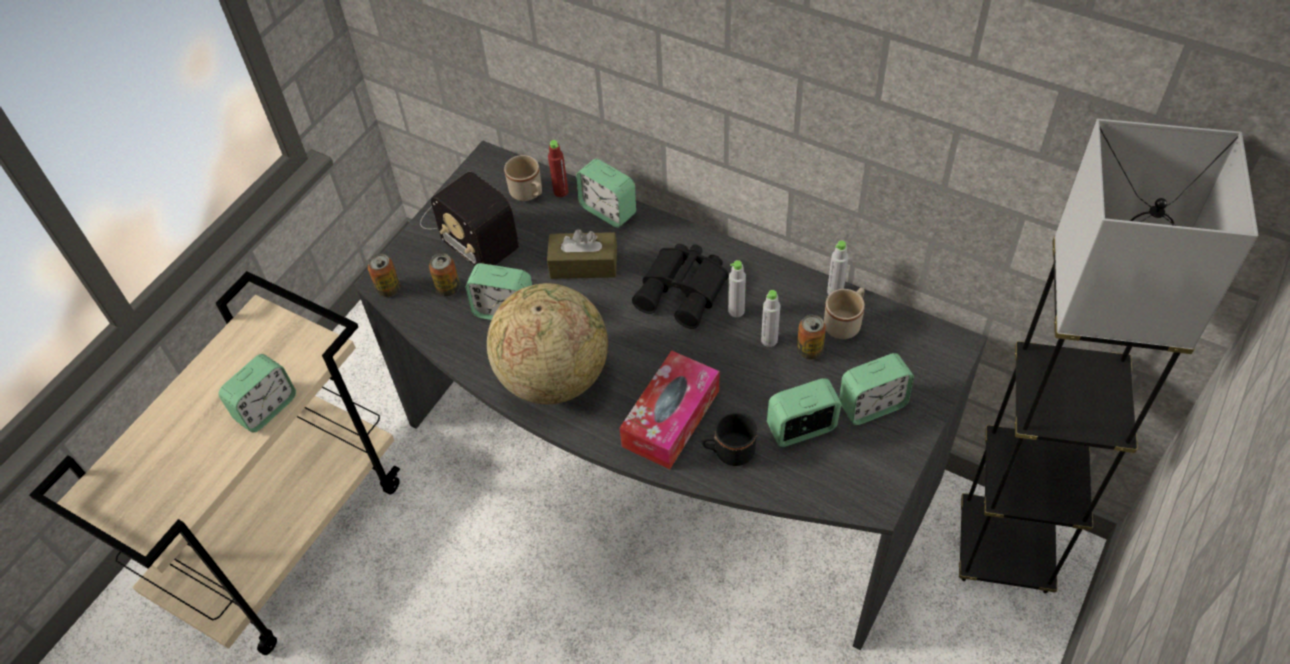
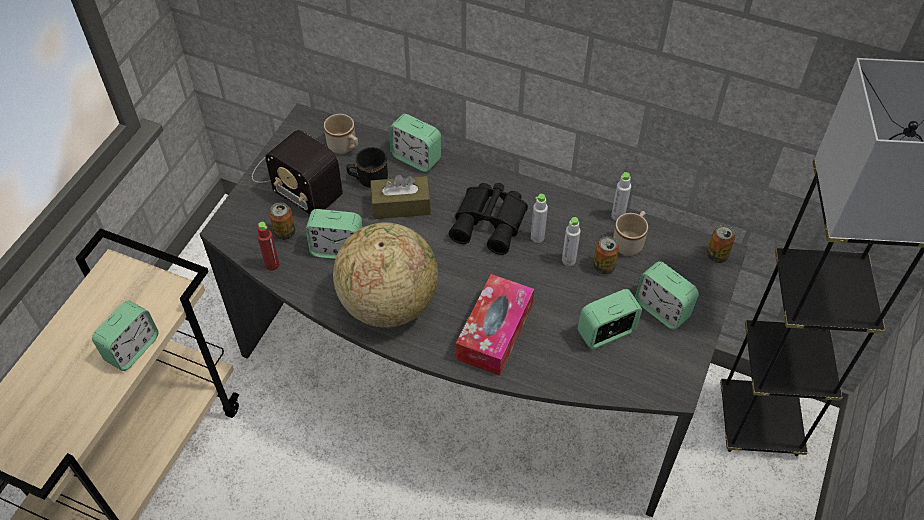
camera: 10 degrees left, 0 degrees up
can [368,254,400,297] -> can moved to [707,225,735,263]
red bottle [548,140,568,197] -> red bottle moved to [257,222,279,270]
black mug [702,413,757,466] -> black mug moved to [346,147,388,188]
alarm clock [839,353,914,425] -> alarm clock turned 75 degrees clockwise [635,261,699,330]

